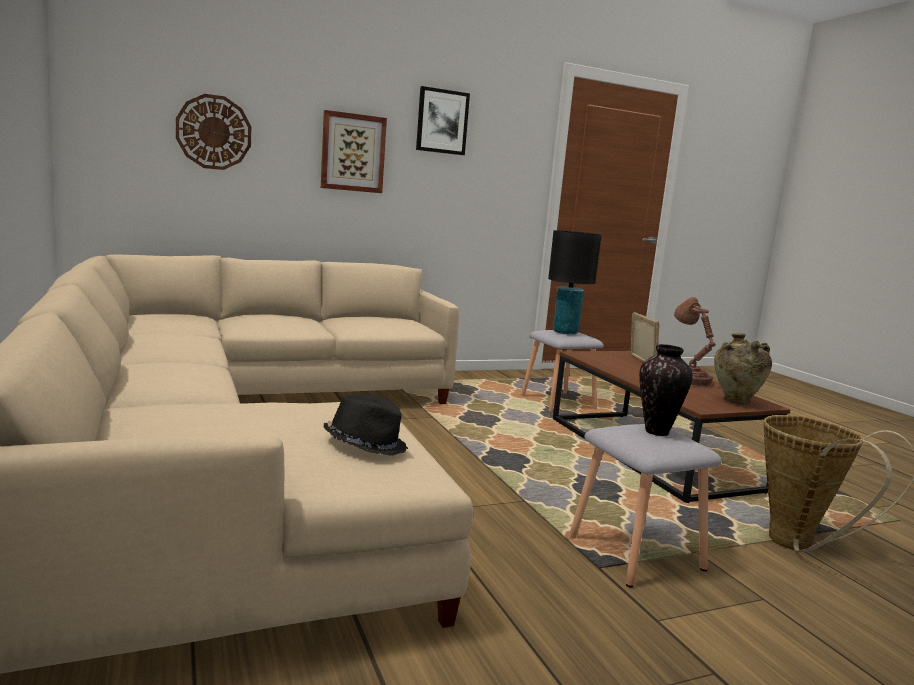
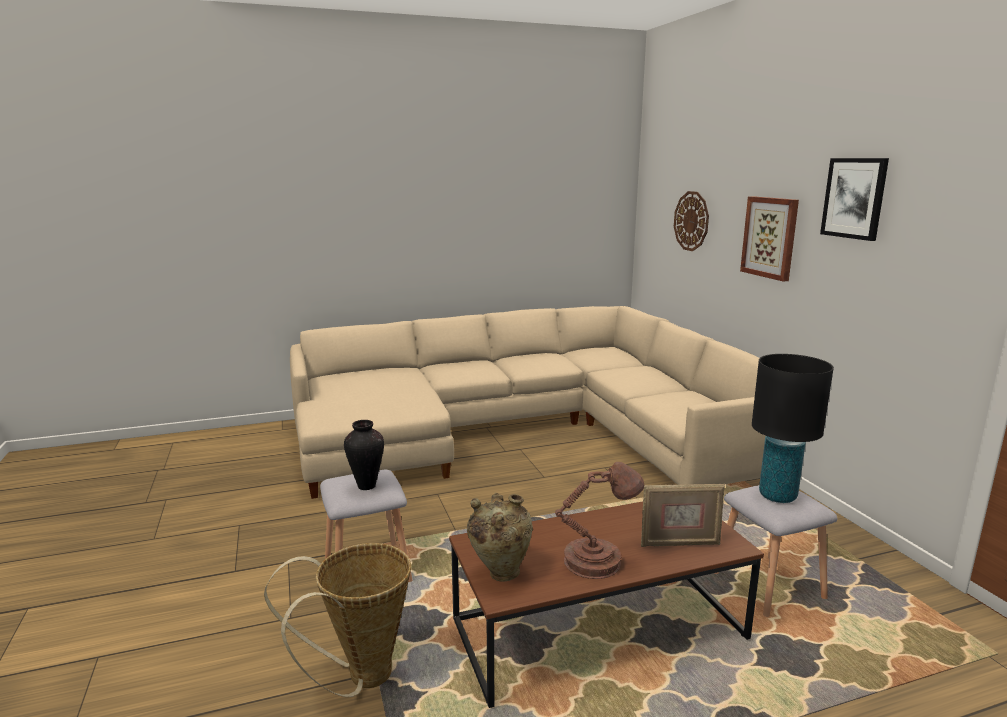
camera: 95 degrees right, 5 degrees up
black hat [323,394,408,456] -> none

